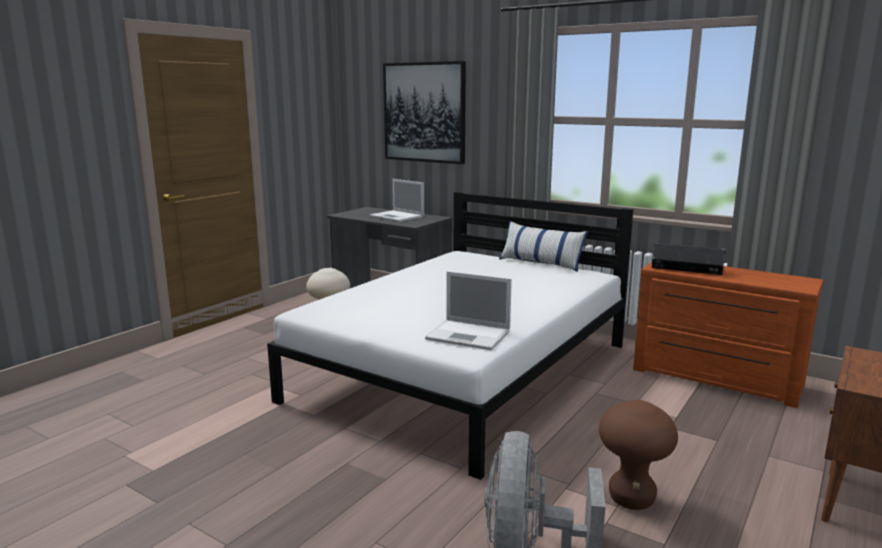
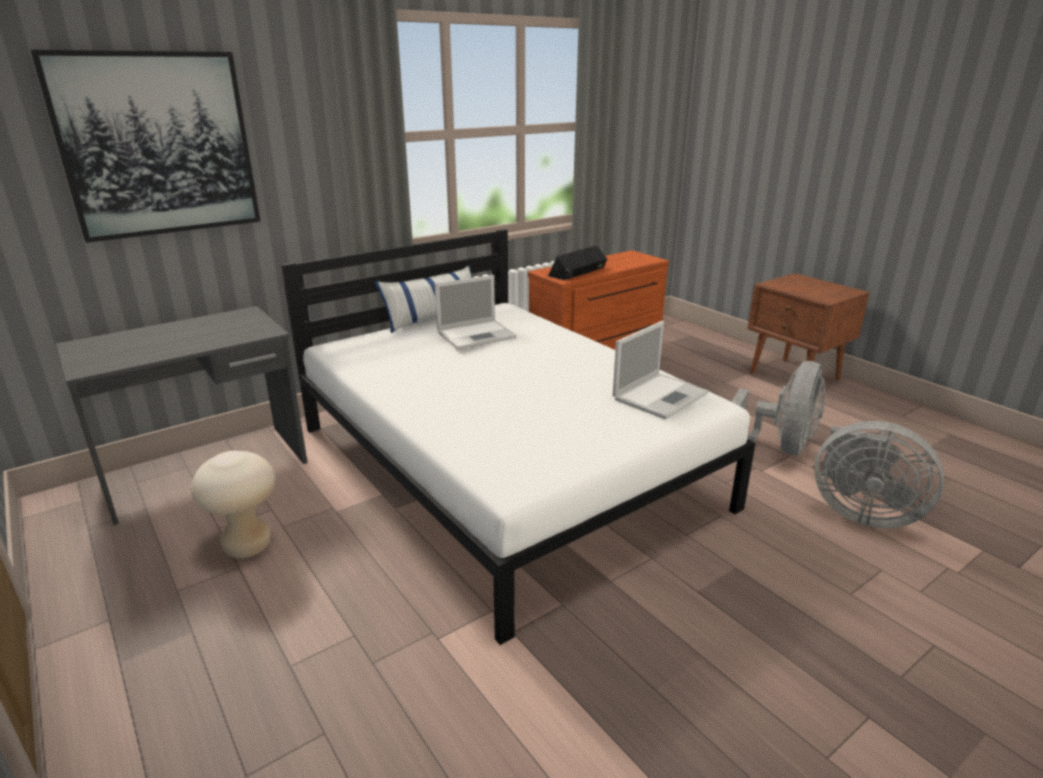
camera: 70 degrees left, 10 degrees up
laptop [369,179,424,222] -> laptop moved to [435,275,517,349]
brown stool [599,400,678,510] -> grey fan [731,361,825,455]

